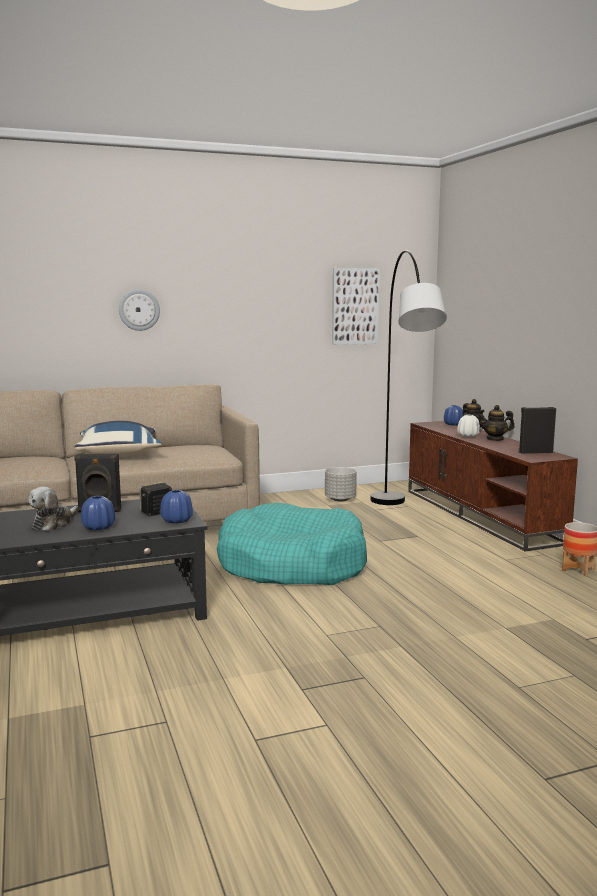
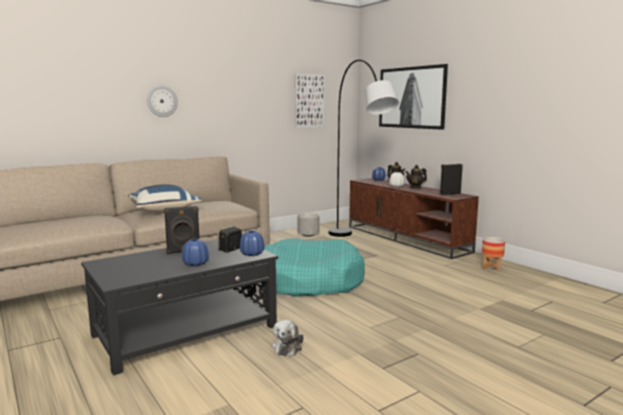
camera: 15 degrees left, 0 degrees up
plush toy [29,487,79,531] -> plush toy moved to [272,320,303,356]
none -> picture [379,64,448,130]

